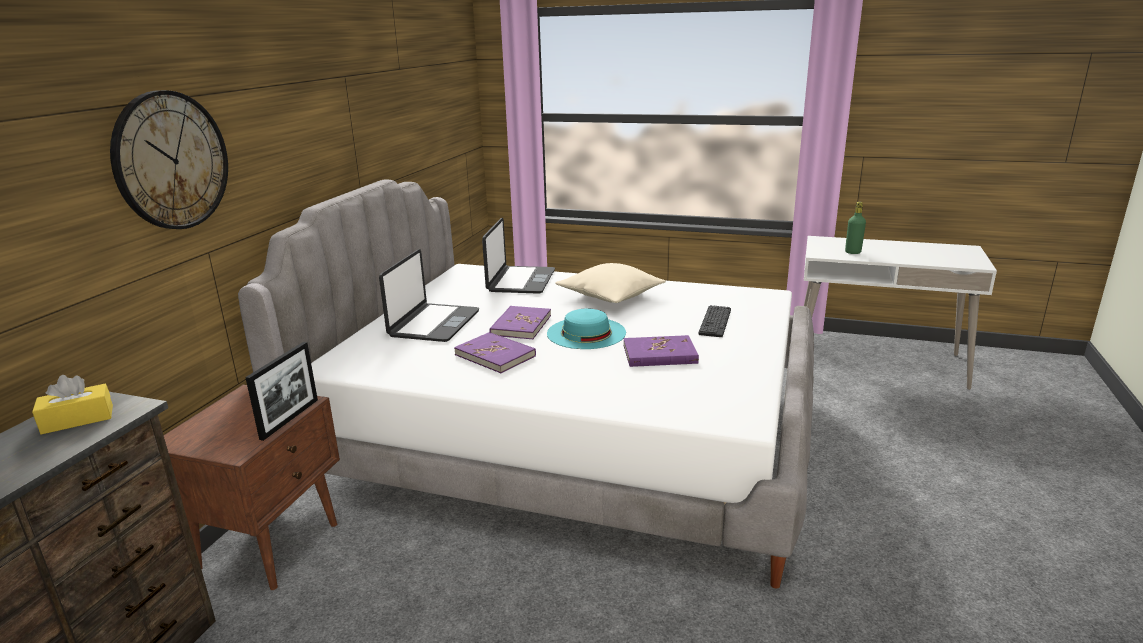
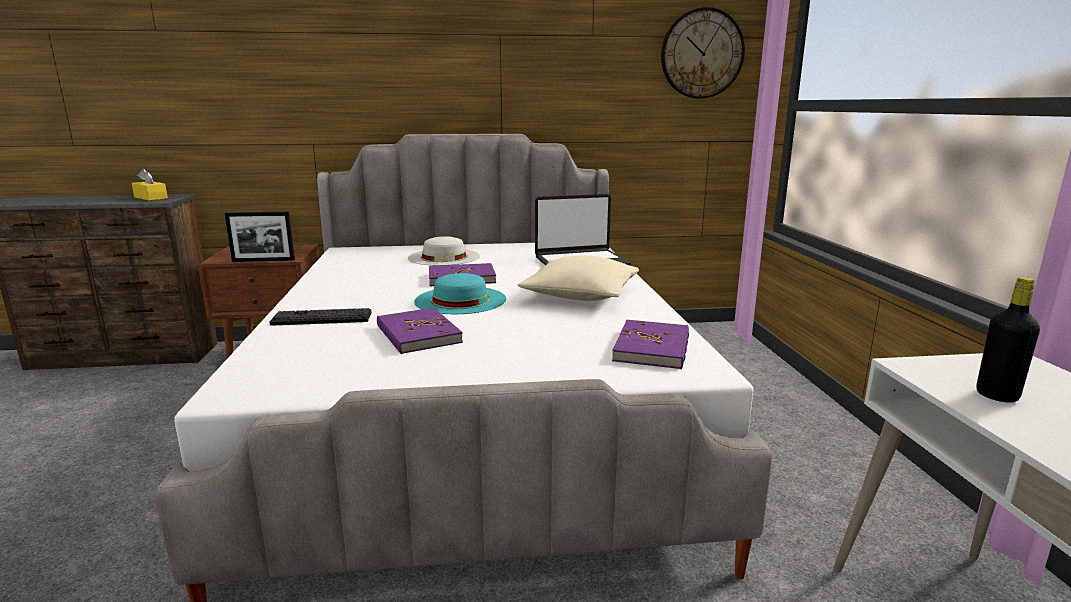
camera: 65 degrees right, 5 degrees down
wall clock [110,90,228,229] -> wall clock moved to [661,7,745,99]
laptop [379,249,479,342] -> white hat [408,236,480,266]
purple book [454,332,536,373] -> purple book moved to [612,320,689,369]
keyboard [699,305,731,337] -> keyboard moved to [269,308,372,326]
green bottle [845,202,866,254] -> black bottle [977,277,1040,403]

